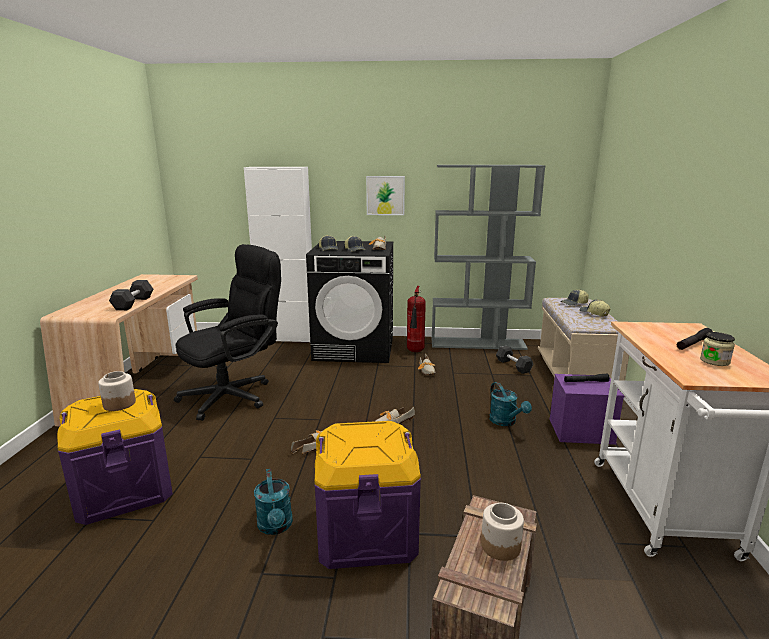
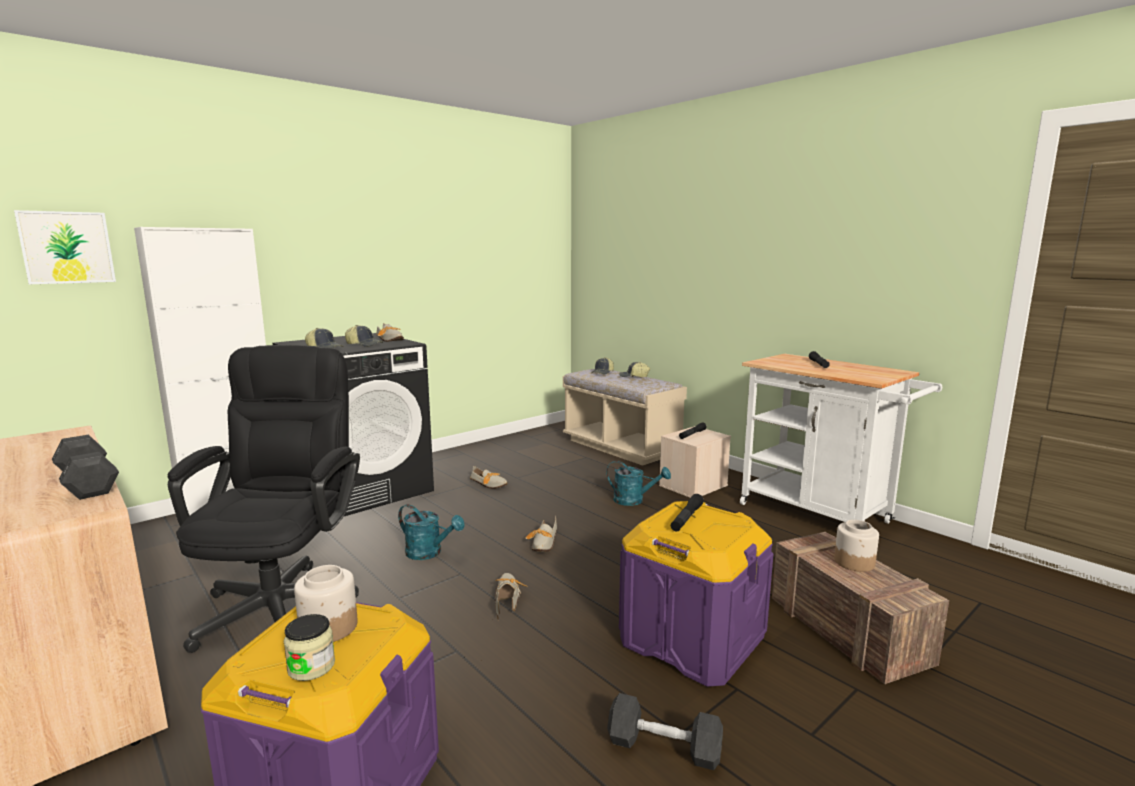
camera: 45 degrees left, 5 degrees down
turquoise watering can [254,469,293,535] -> turquoise watering can moved to [398,504,465,560]
picture [366,176,405,215] -> picture moved to [14,210,116,284]
fire extinguisher [407,286,426,352] -> none
grey bookcase [432,165,545,350] -> none
grey dumbbell [496,346,534,374] -> grey dumbbell moved to [607,693,723,770]
purple storage box [549,374,625,445] -> beige storage box [659,426,731,498]
jar [700,332,735,366] -> jar moved to [284,614,335,681]
none -> black flashlight [671,494,704,531]

